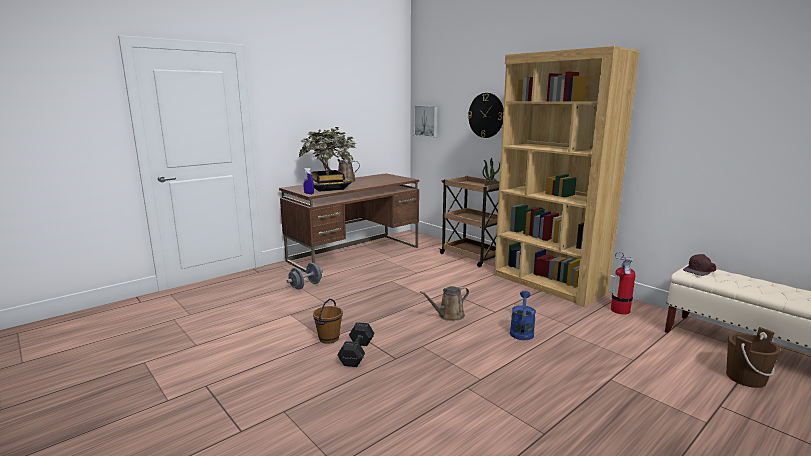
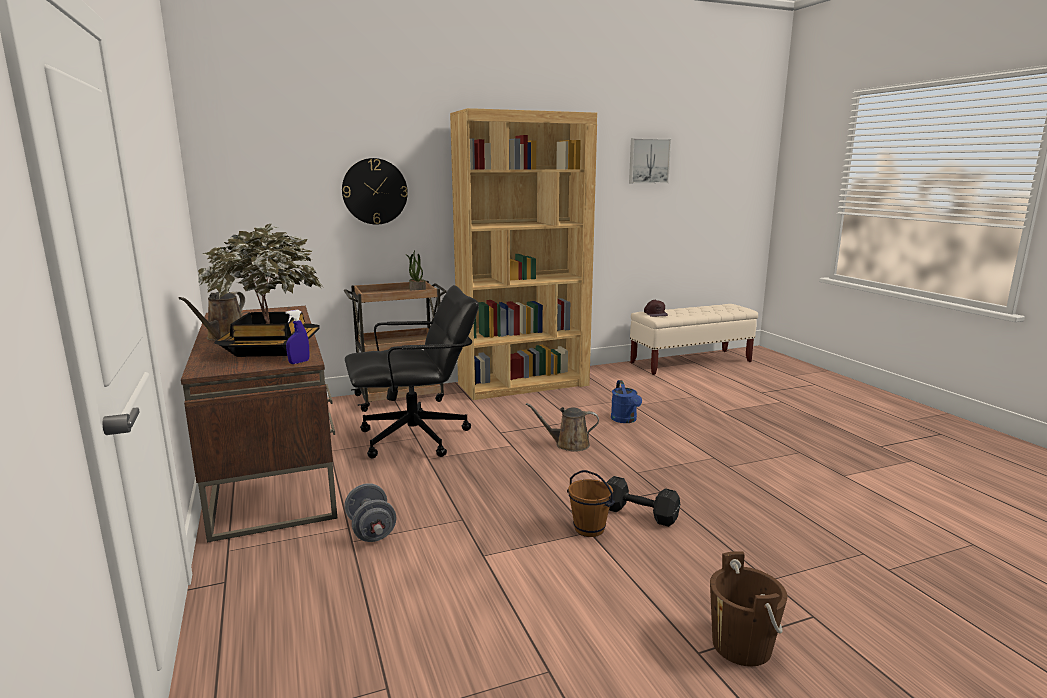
camera: 70 degrees left, 0 degrees up
picture [414,106,437,137] -> picture moved to [629,138,671,184]
brown watering can [420,286,469,320] -> brown watering can turned 105 degrees clockwise [525,403,599,452]
blue watering can [510,291,536,340] -> blue watering can turned 135 degrees counterclockwise [611,380,642,423]
fire extinguisher [611,252,635,315] -> none
brown bucket [726,327,780,388] -> brown bucket moved to [710,551,787,666]
none -> black office chair [345,285,479,459]

